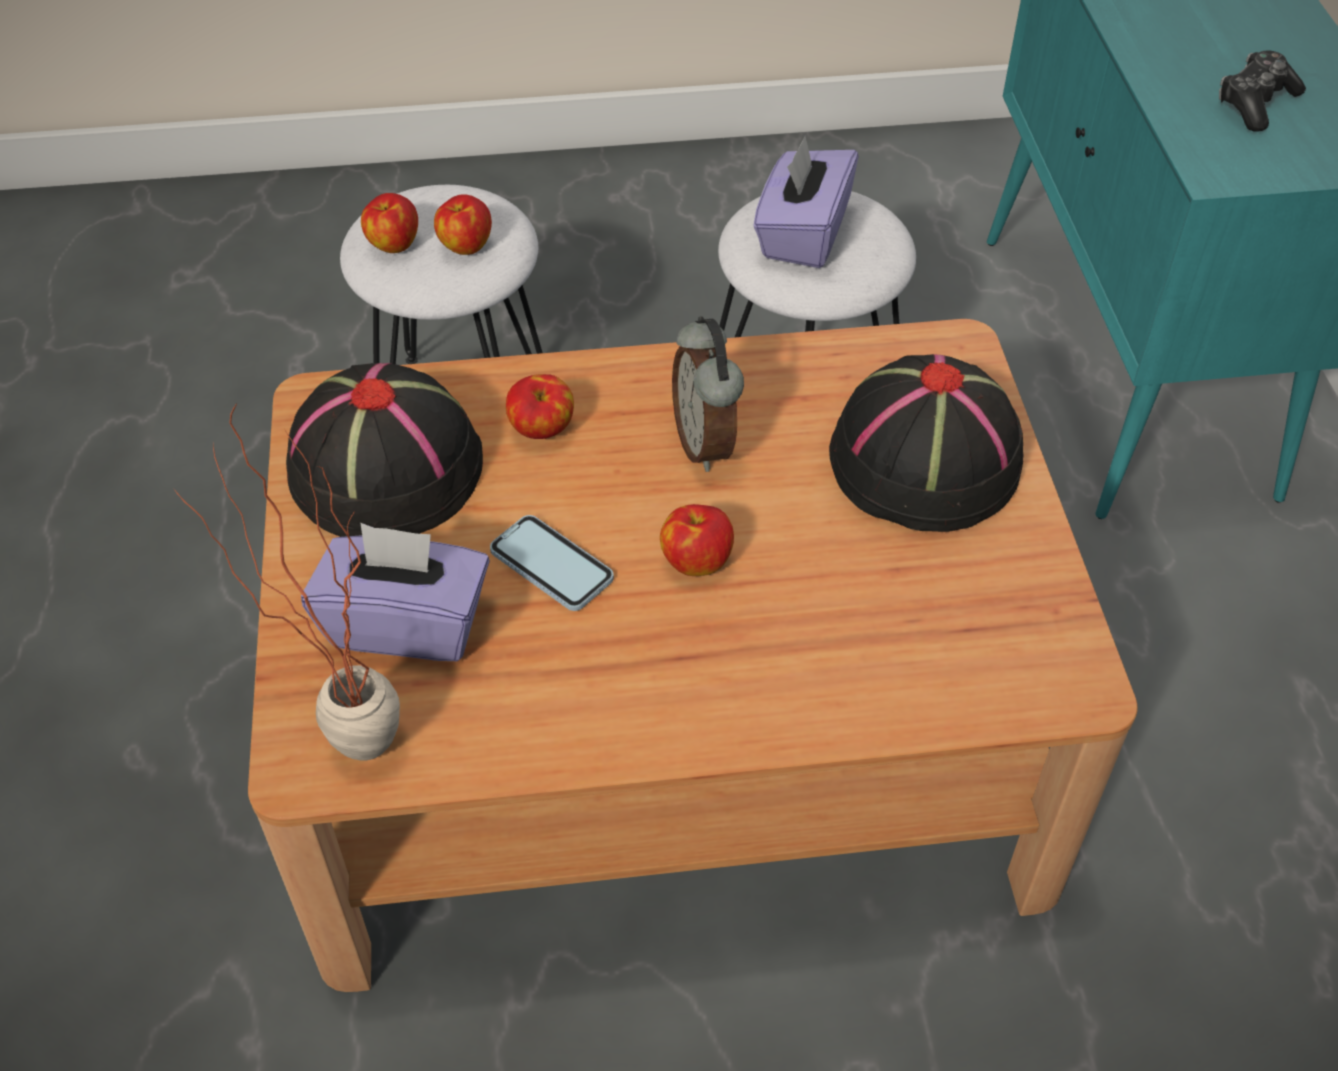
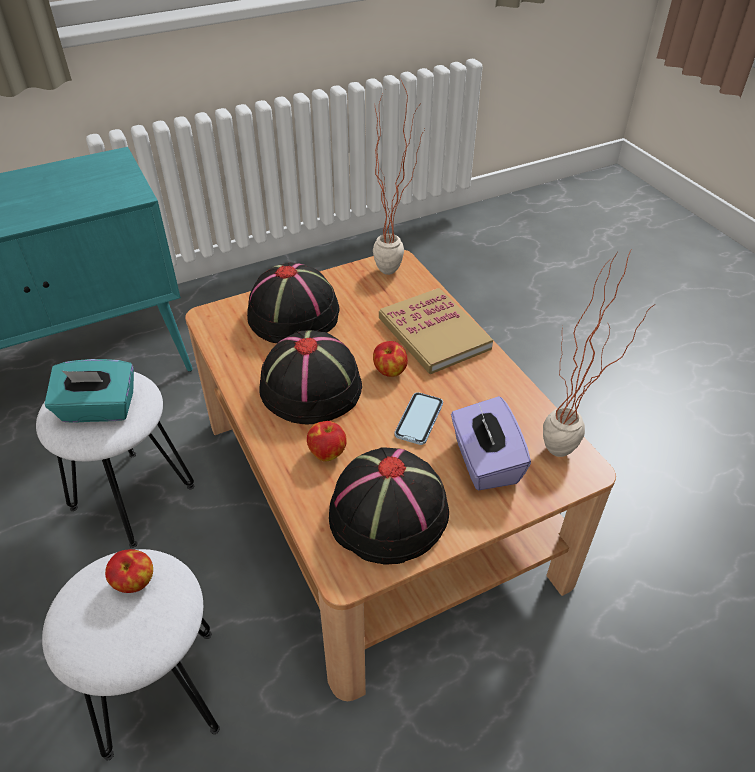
camera: 110 degrees left, 5 degrees down
apple [361,193,418,253] -> none
alarm clock [672,316,744,472] -> black hat [259,330,362,424]
purple tissue box [753,136,859,268] -> turquoise tissue box [45,359,134,423]
game controller [1219,51,1306,132] -> none
none -> potted plant [373,81,425,275]
none -> book [379,288,493,374]

